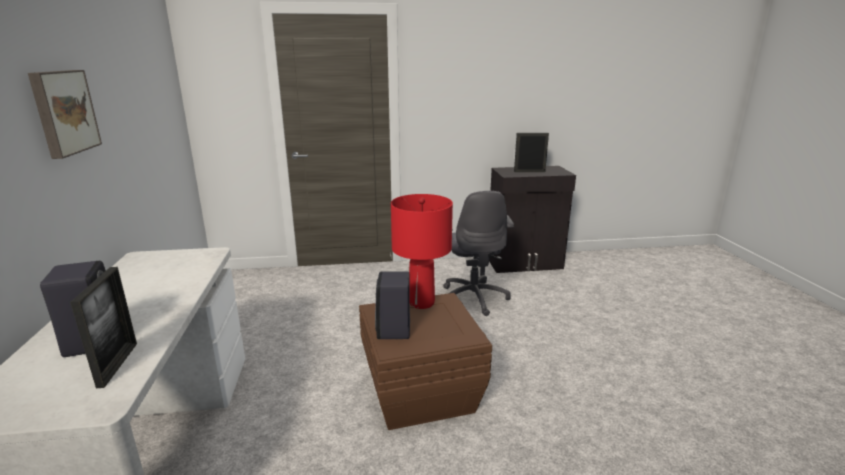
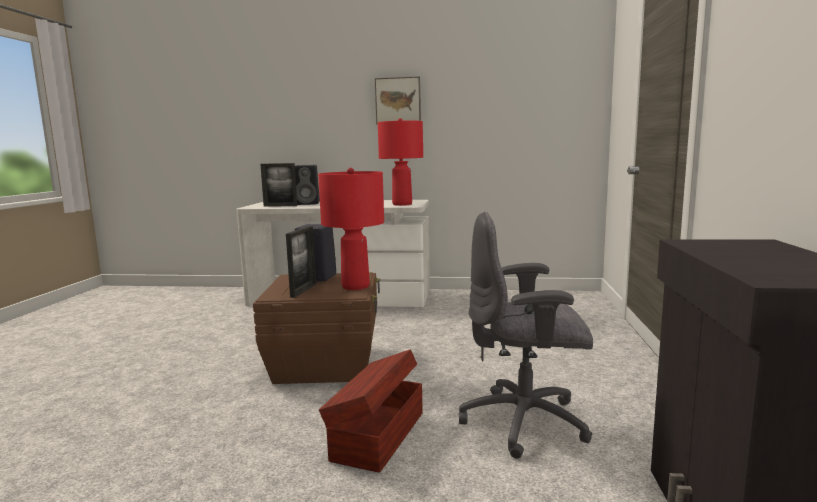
camera: 105 degrees right, 10 degrees down
picture frame [514,133,549,172] -> picture frame moved to [286,226,316,298]
none -> brown storage box [319,349,422,473]
none -> red table lamp [378,118,423,206]

